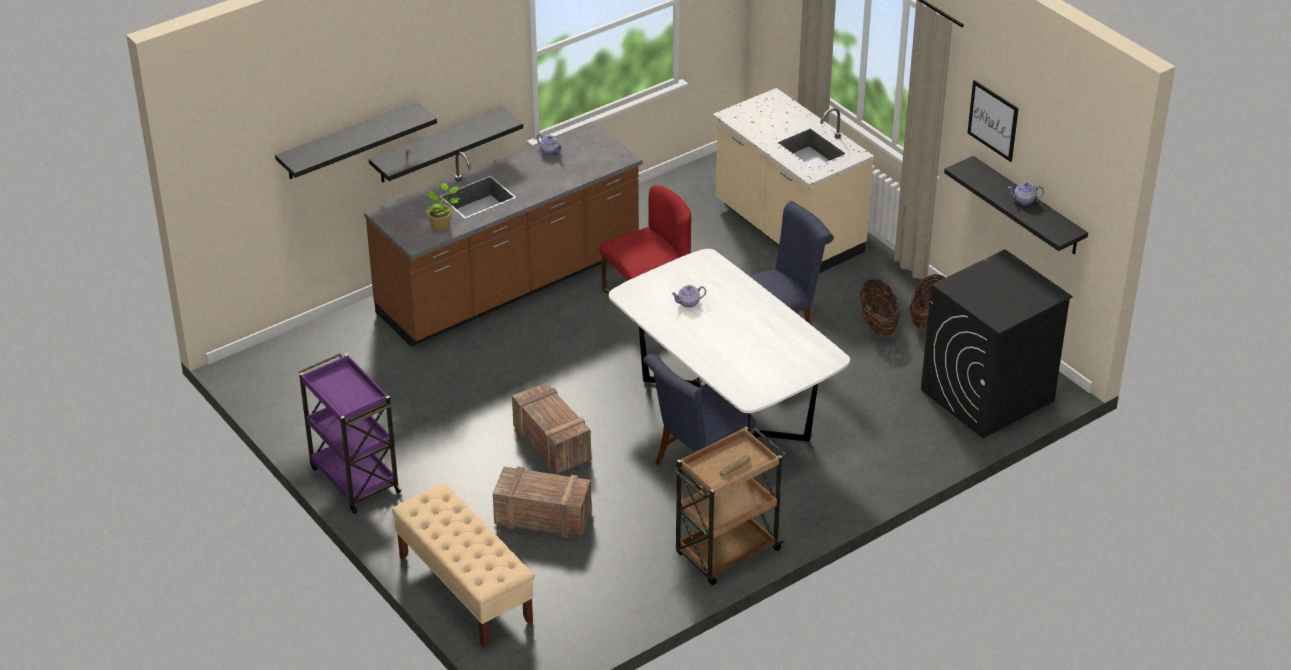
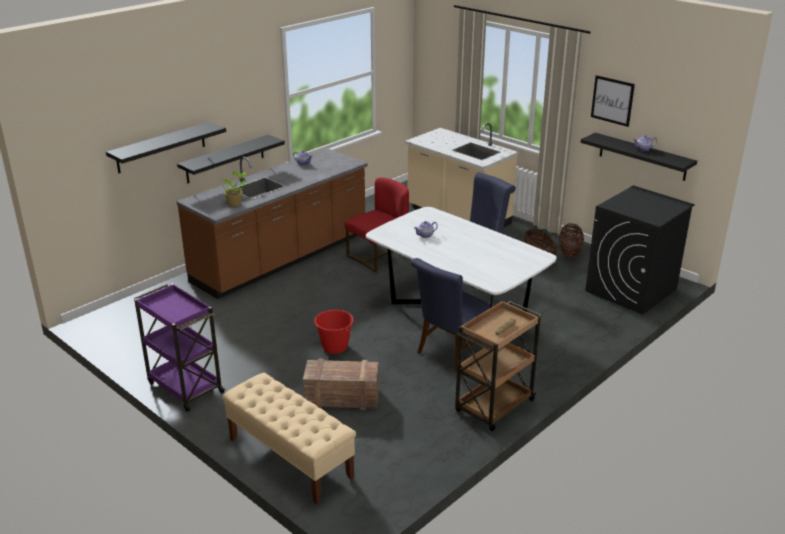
camera: 10 degrees left, 10 degrees down
crate [512,382,591,474] -> red bucket [314,310,354,354]

